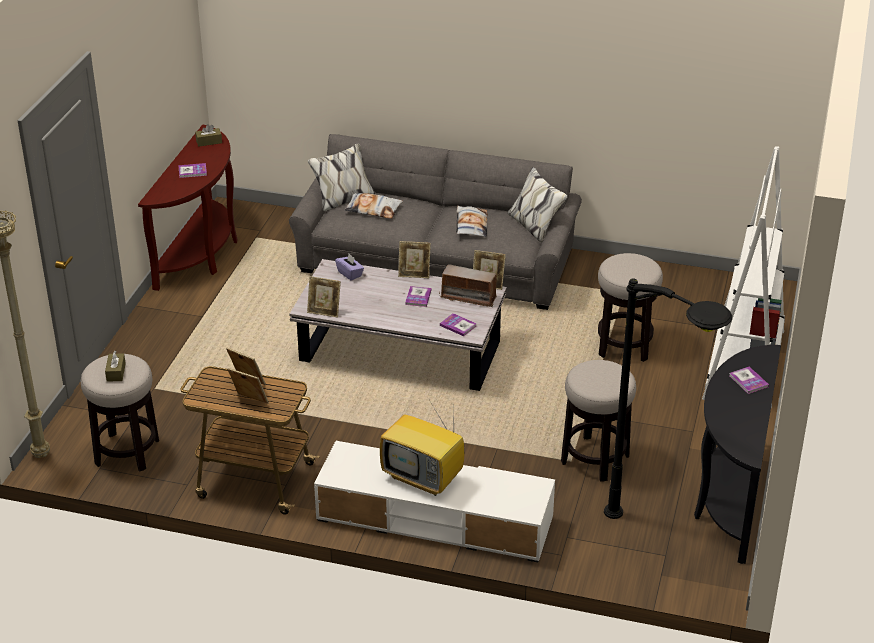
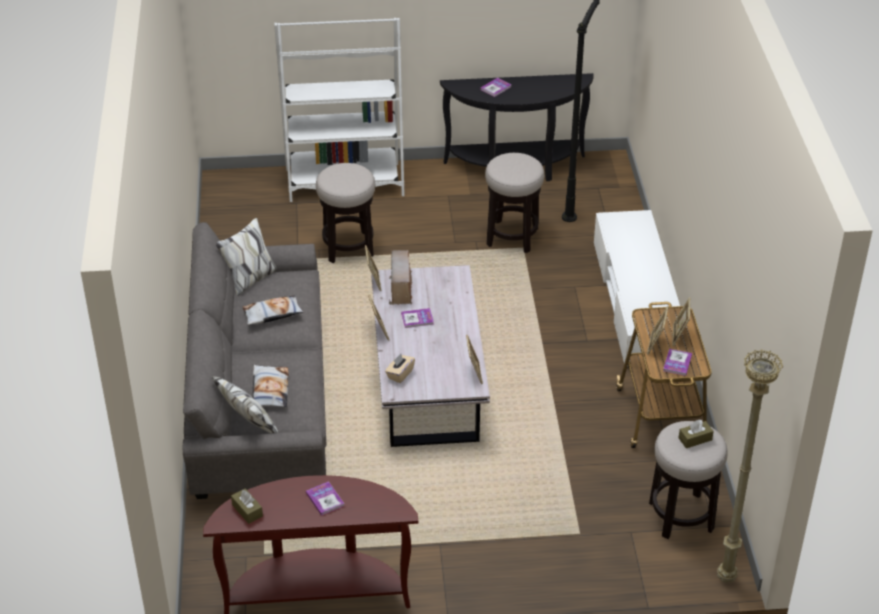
camera: 110 degrees left, 5 degrees up
purple tissue box [335,254,364,281] -> beige tissue box [385,354,415,383]
television [380,398,464,496] -> none
book [440,313,477,336] -> book moved to [663,349,692,376]

